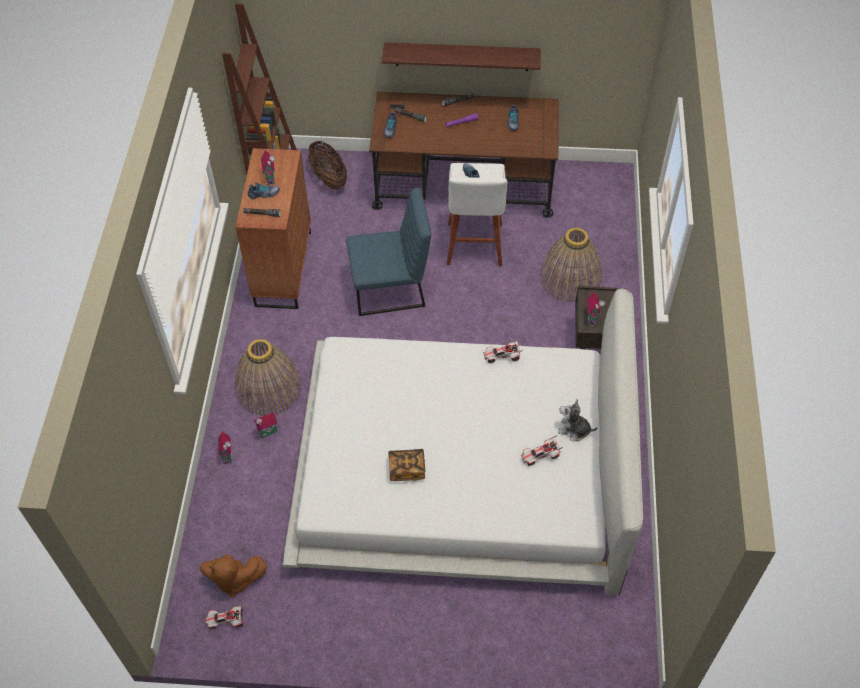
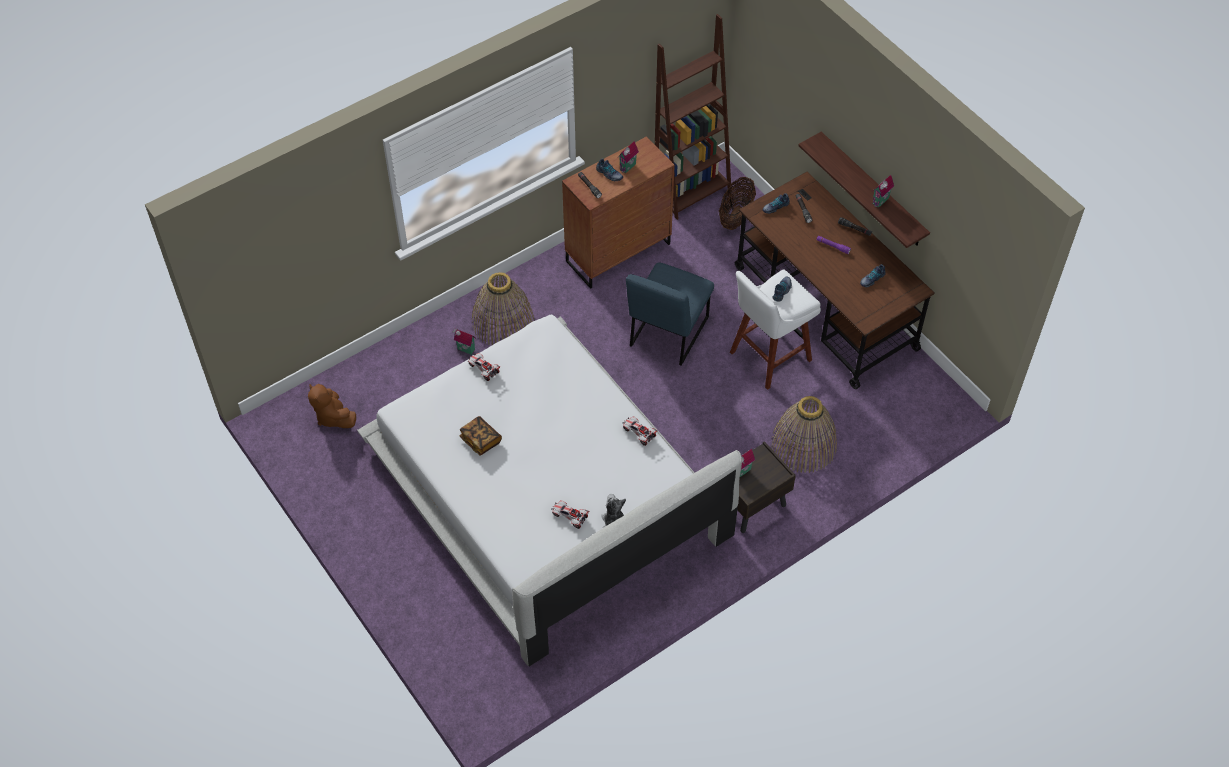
camera: 50 degrees right, 0 degrees up
toy car [205,605,244,629] -> toy car moved to [468,353,500,381]
toy house [218,431,232,465] -> toy house moved to [873,175,894,208]
blue chair [346,188,431,316] -> blue chair turned 75 degrees clockwise [626,262,714,366]

